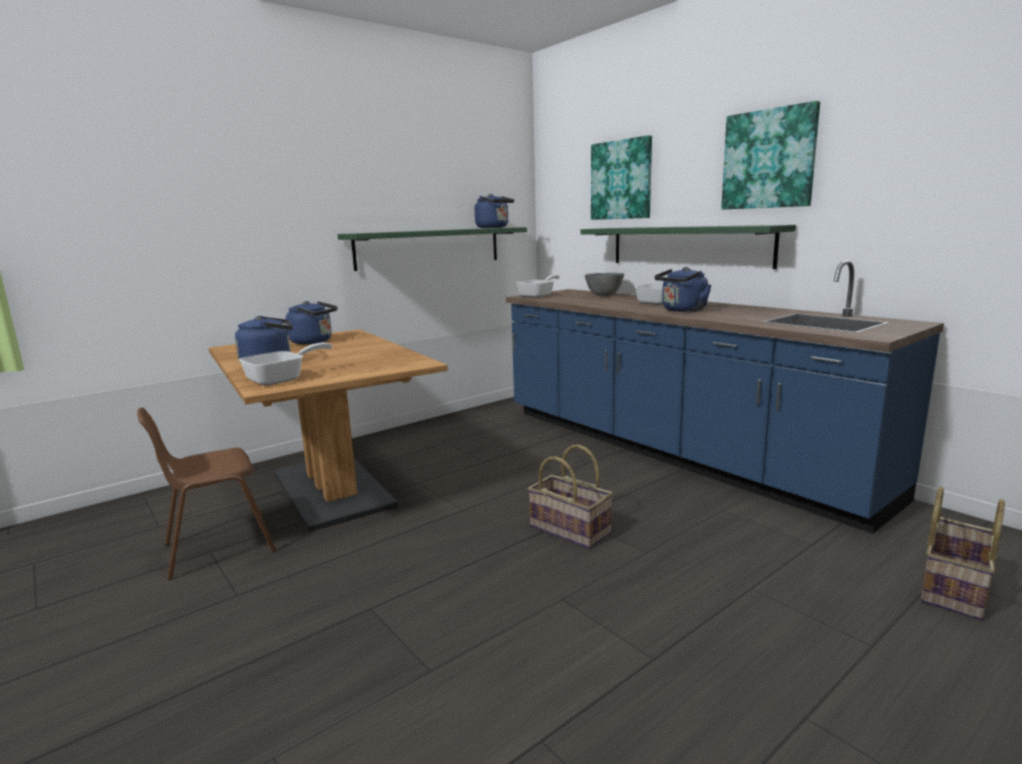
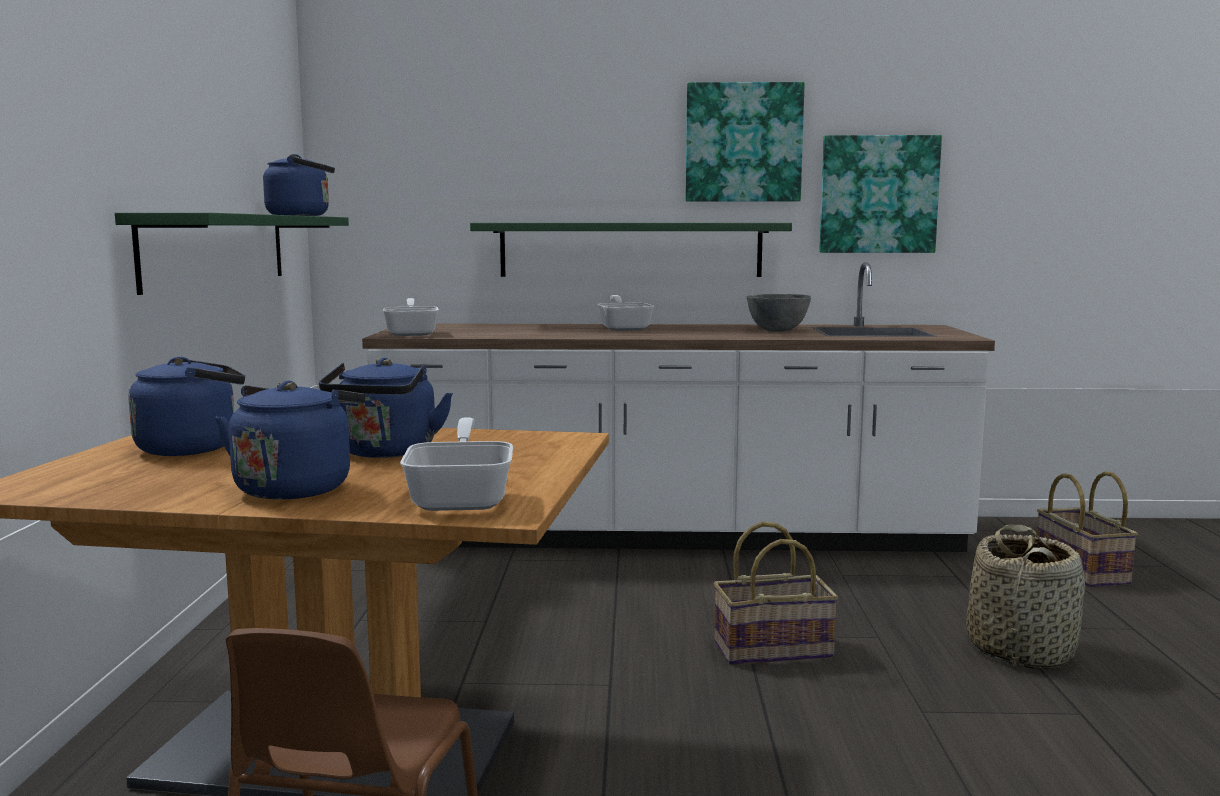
camera: 50 degrees left, 5 degrees down
blue counter [506,260,944,534] -> white counter [362,262,995,552]
grey bowl [585,273,624,296] -> grey bowl moved to [747,294,811,332]
picture [591,135,652,220] -> picture moved to [819,135,942,253]
blue kettle [654,267,711,312] -> blue kettle moved to [319,358,453,458]
none -> basket [966,525,1085,669]

